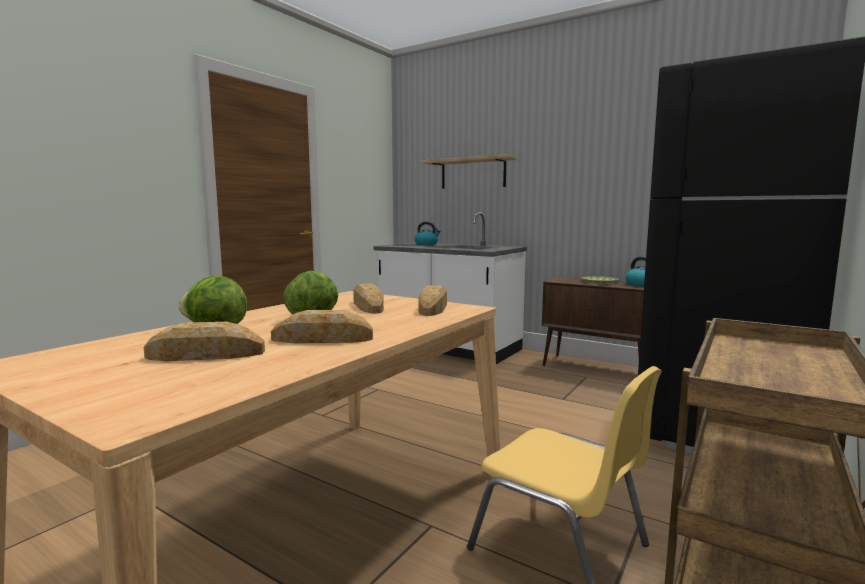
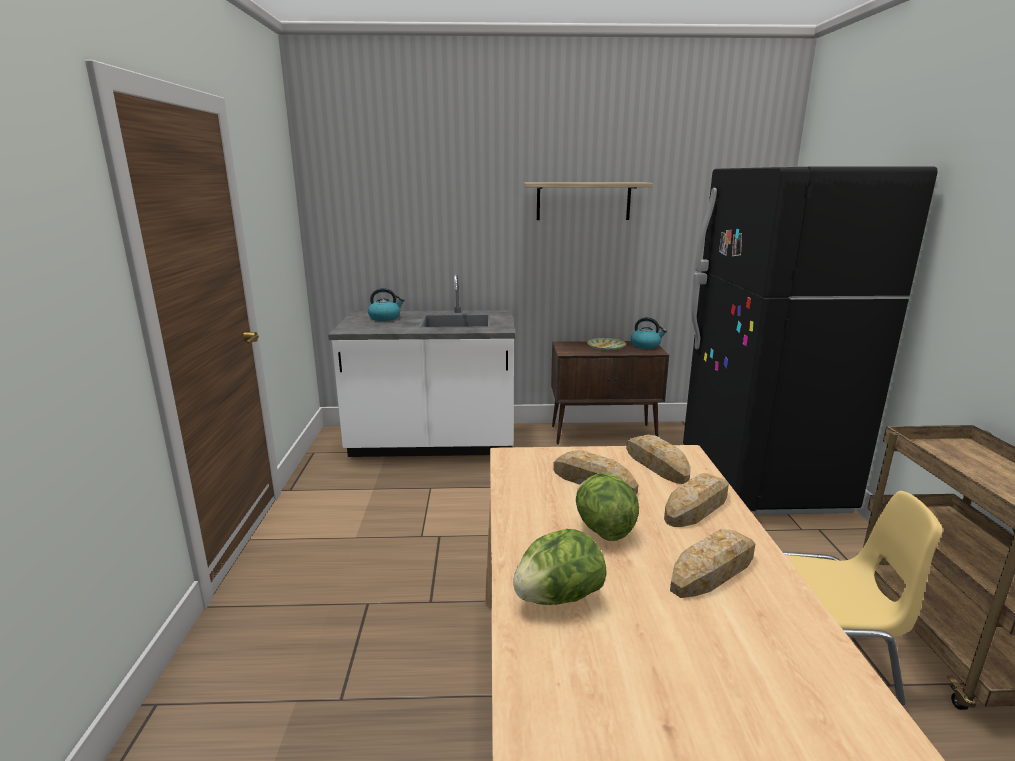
camera: 35 degrees left, 10 degrees up
bread [144,322,265,361] -> bread moved to [664,473,729,527]
shelf [422,155,516,189] -> shelf moved to [524,183,653,220]

